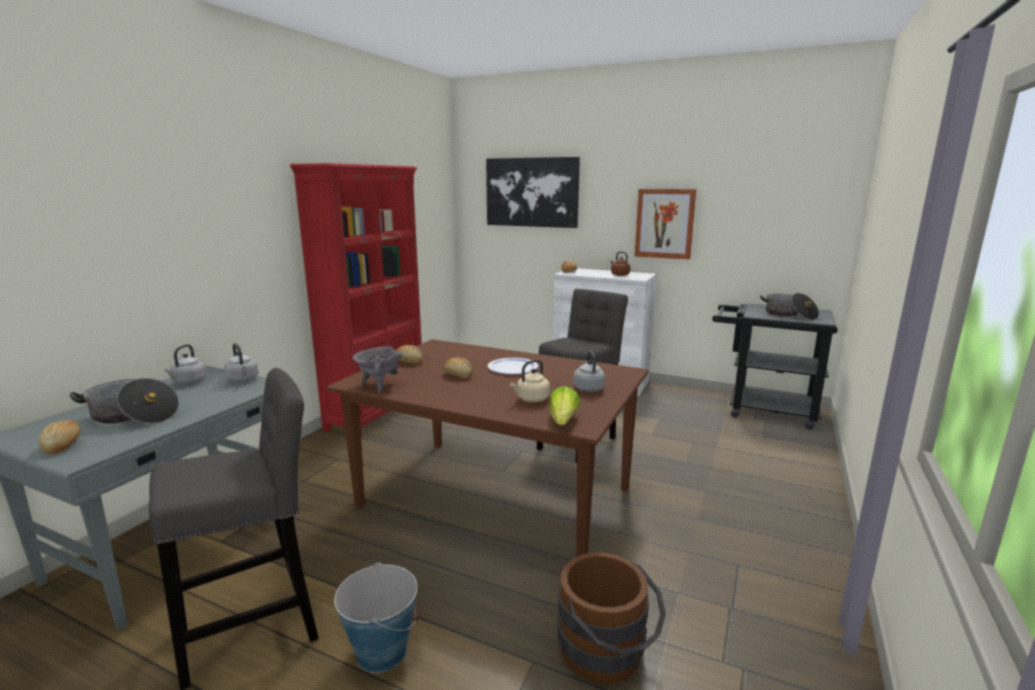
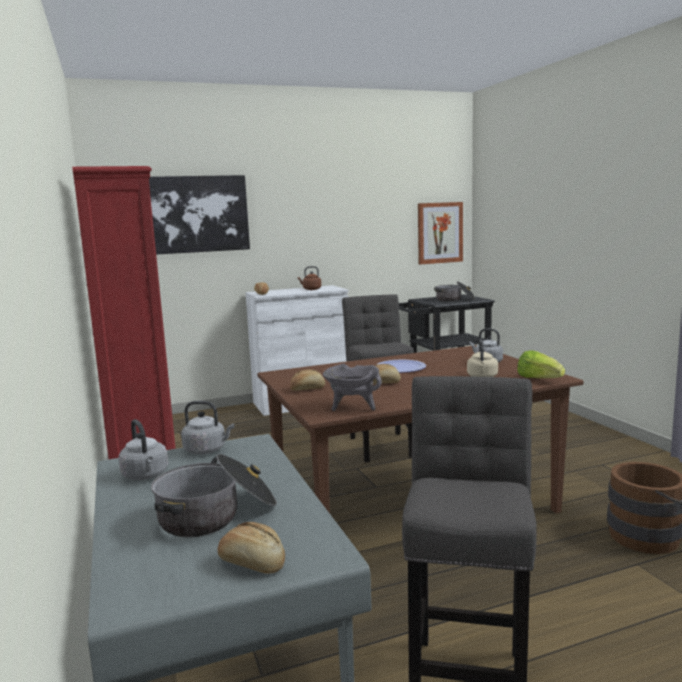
camera: 45 degrees left, 5 degrees down
bucket [334,562,419,673] -> none
picture [635,189,697,260] -> picture moved to [418,202,463,265]

